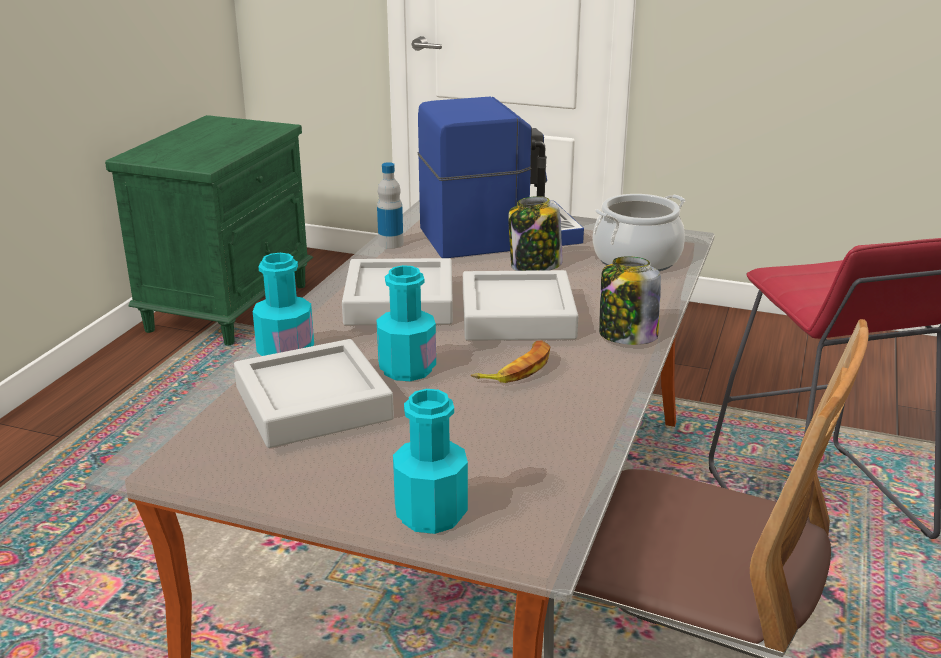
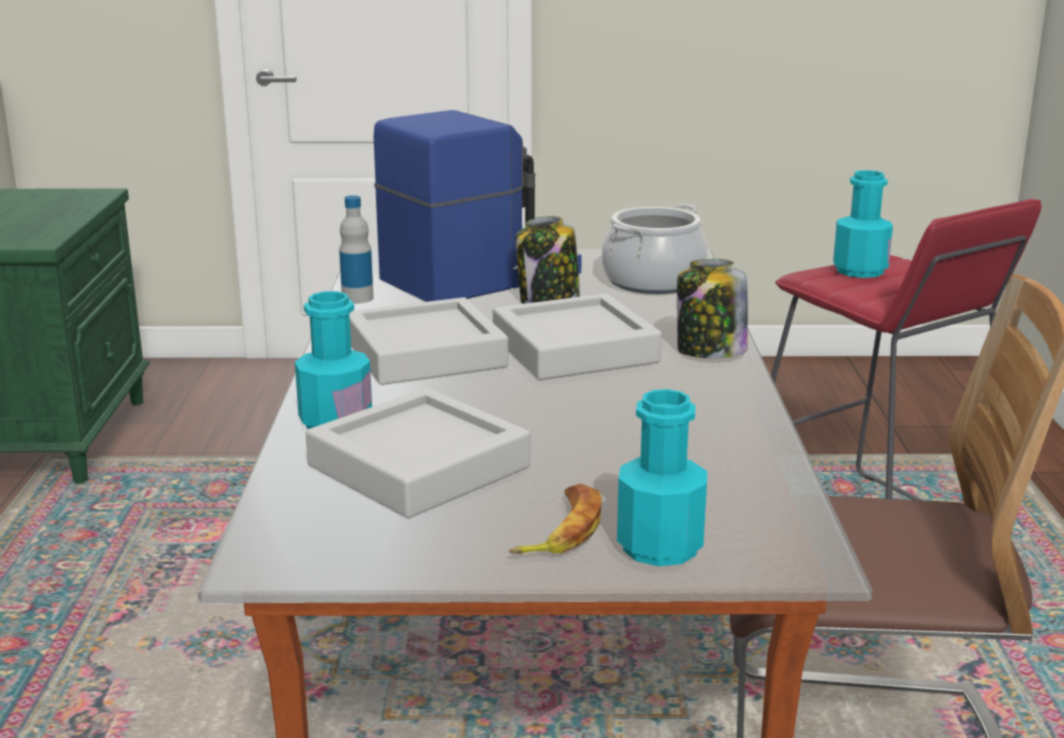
camera: 20 degrees left, 5 degrees down
turquoise bottle [377,265,436,381] -> turquoise bottle moved to [833,170,893,278]
banana [471,340,550,383] -> banana moved to [509,484,602,554]

